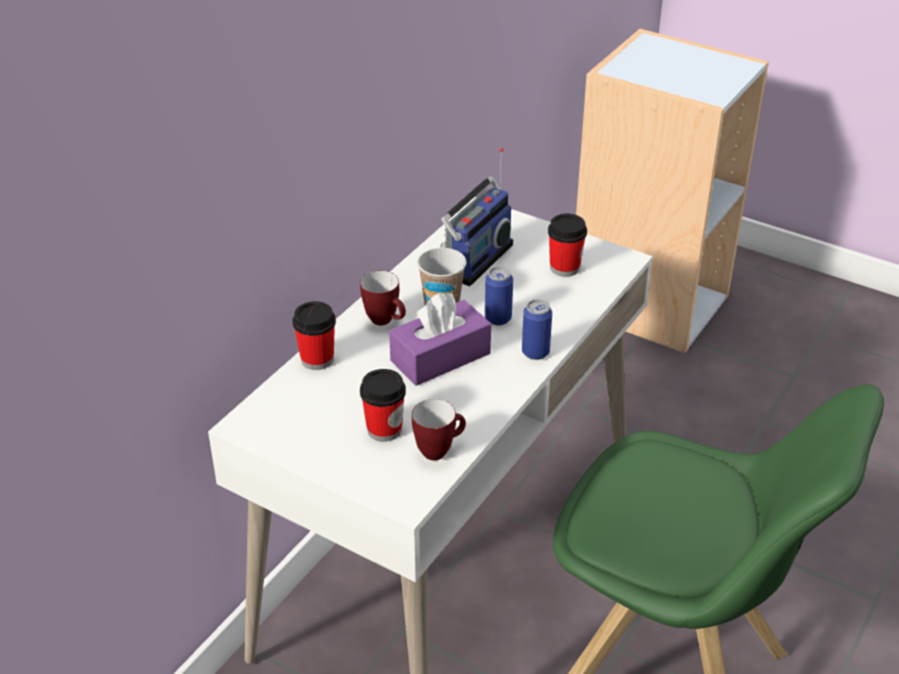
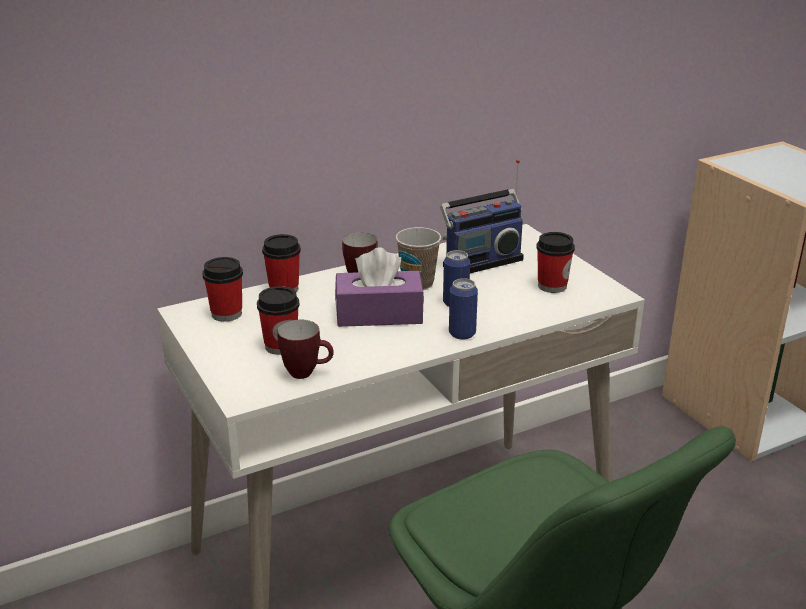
camera: 30 degrees right, 10 degrees down
none -> cup [202,257,243,322]

